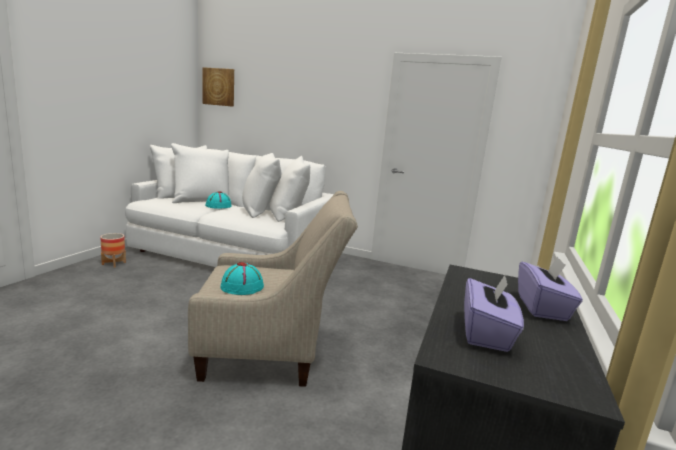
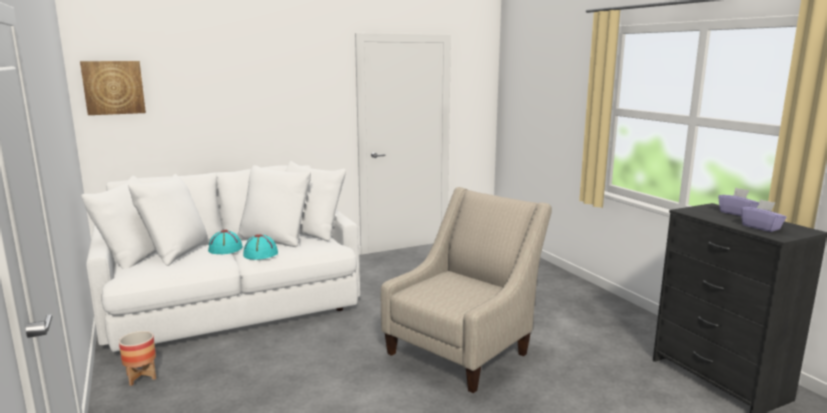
camera: 45 degrees left, 0 degrees up
turquoise hat [220,262,264,295] -> turquoise hat moved to [243,235,278,260]

